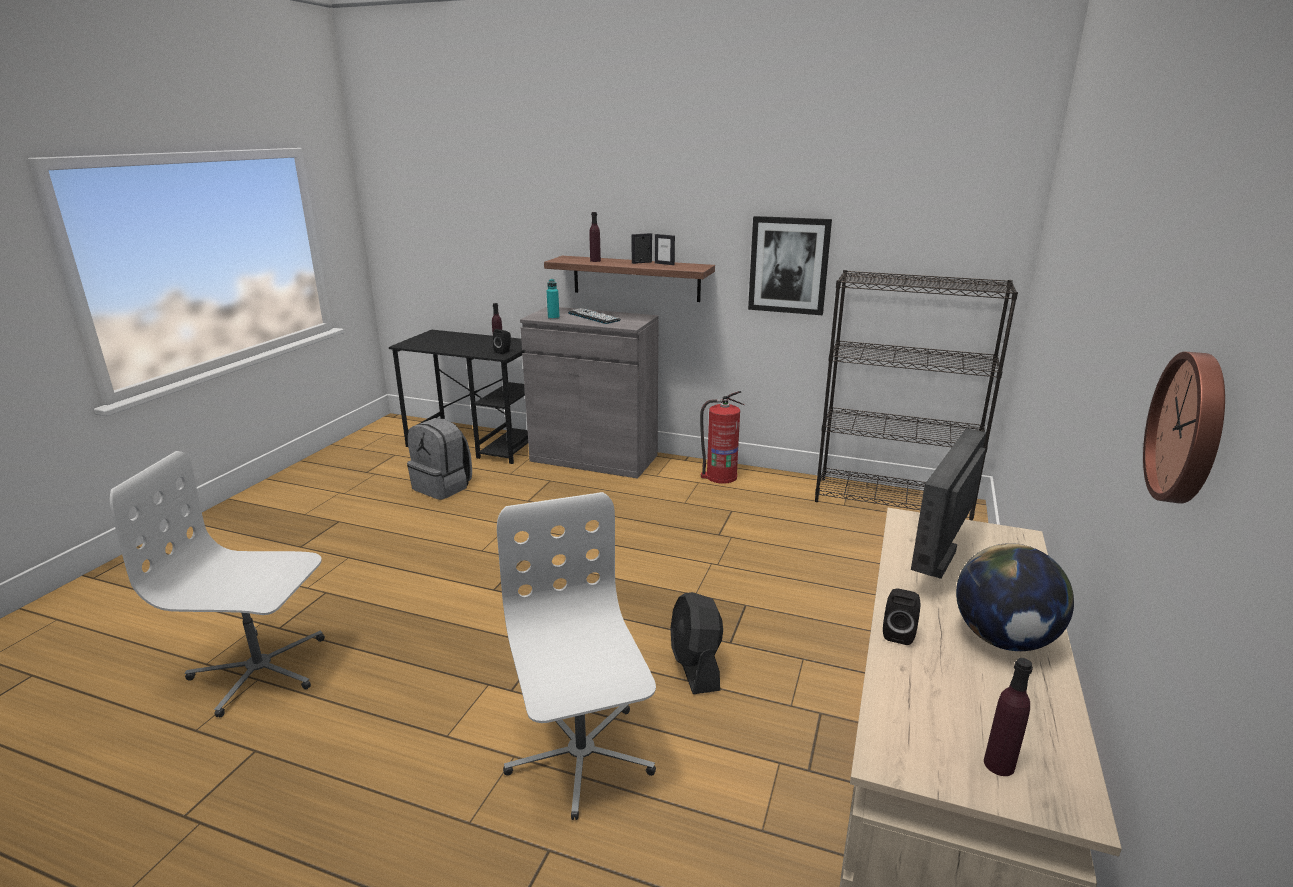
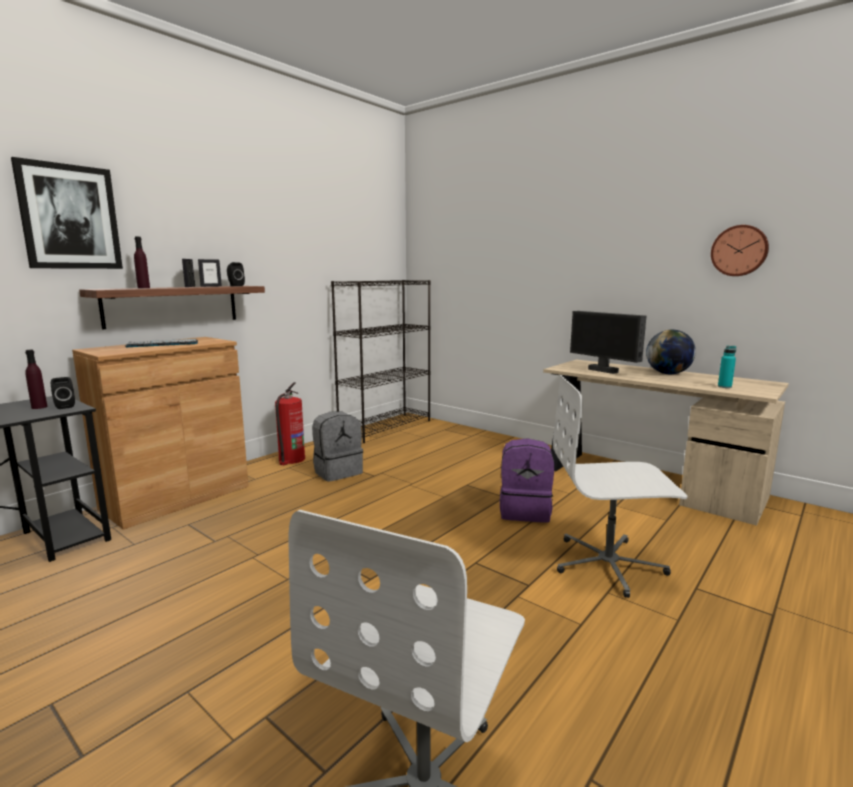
camera: 70 degrees left, 10 degrees down
grey backpack [407,418,472,500] -> grey backpack moved to [312,411,363,482]
grey cabinet [520,307,658,479] -> brown cabinet [72,337,249,530]
turquoise bottle [547,279,560,320] -> turquoise bottle moved to [718,346,736,388]
black fan [670,592,723,694] -> purple backpack [500,438,554,523]
picture [748,216,832,315] -> picture moved to [11,157,123,269]
black speaker [883,589,920,645] -> black speaker moved to [227,262,245,286]
purple bottle [984,658,1033,776] -> none

